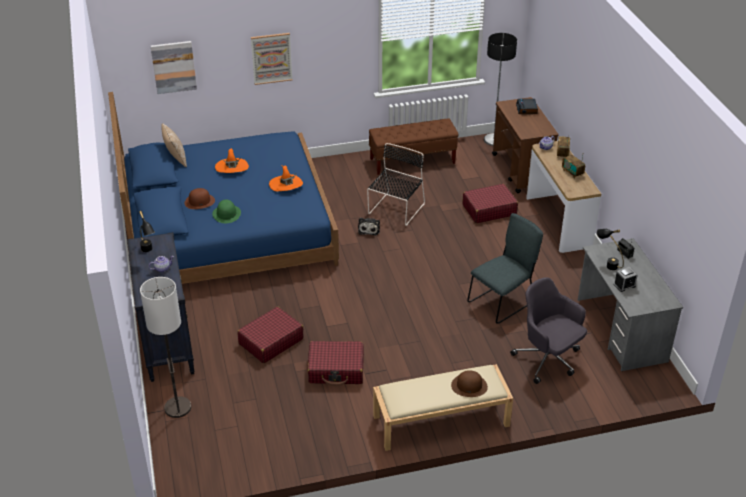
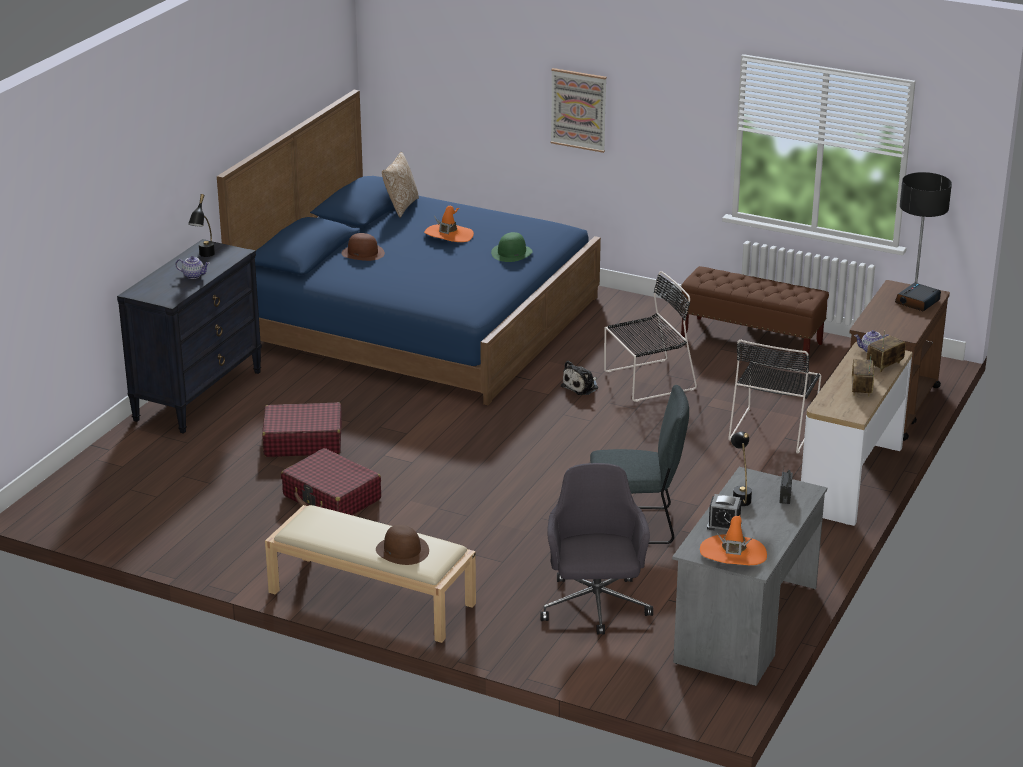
camera: 40 degrees right, 10 degrees down
floor lamp [140,277,191,418] -> none
picture [151,41,197,94] -> none
green hat [212,199,241,223] -> green hat moved to [491,232,533,262]
orange hat [269,165,303,191] -> orange hat moved to [700,515,767,565]
red suitcase [462,184,518,223] -> black chair [728,340,821,454]

